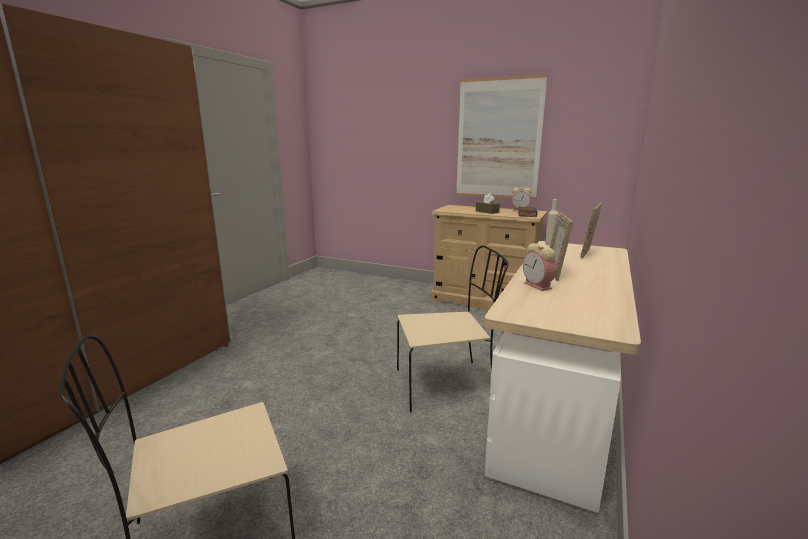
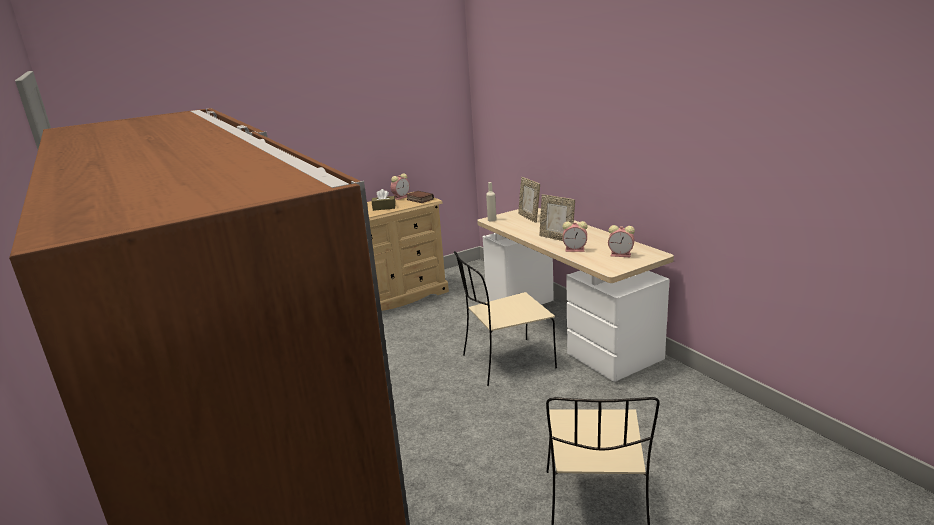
camera: 55 degrees left, 5 degrees up
beige chair [397,245,509,413] -> beige chair turned 135 degrees counterclockwise [454,251,557,386]
picture [456,74,548,199] -> none
none -> alarm clock [608,225,635,257]

